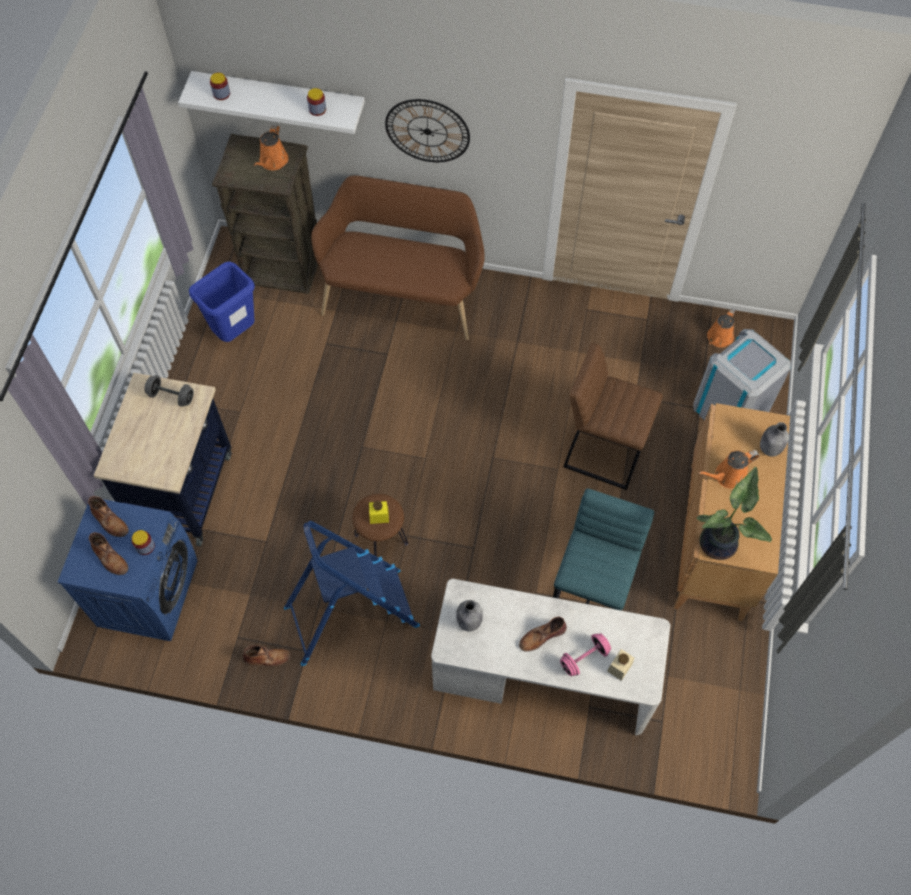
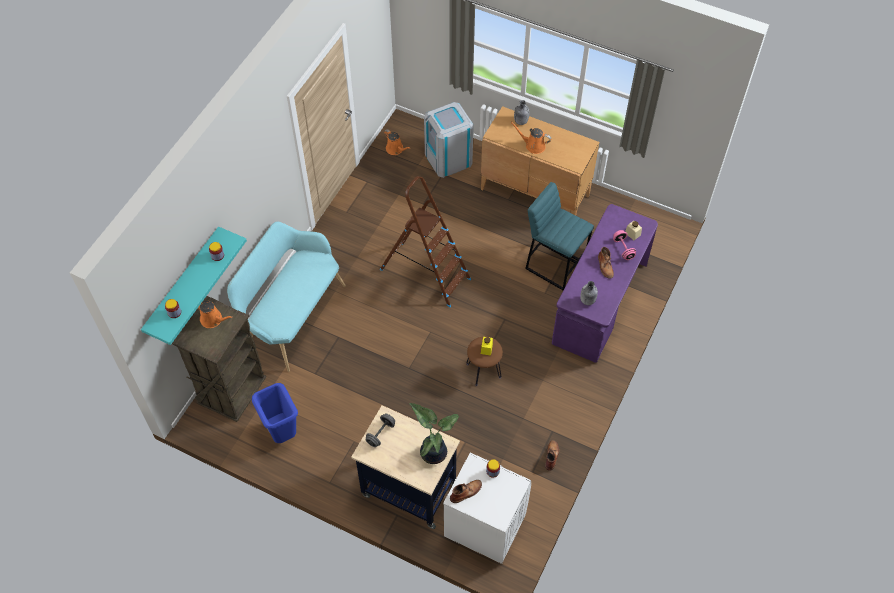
camera: 75 degrees left, 5 degrees down
blue washing machine [58,499,197,641] -> white washing machine [443,453,531,564]
brown boot [89,532,128,575] -> none
white shelf [178,71,365,134] -> turquoise shelf [141,227,247,345]
blue step ladder [284,521,420,666] -> none
brown bench [311,175,485,340] -> turquoise bench [227,221,346,372]
wall clock [385,99,470,162] -> none
white desk [431,579,670,736] -> purple desk [552,204,658,363]
brown stool [564,343,663,490] -> none
potted plant [697,467,772,560] -> potted plant moved to [410,403,459,464]
orange watering can [698,450,760,489] -> orange watering can turned 120 degrees clockwise [510,122,551,154]
none -> brown step ladder [380,176,471,307]

